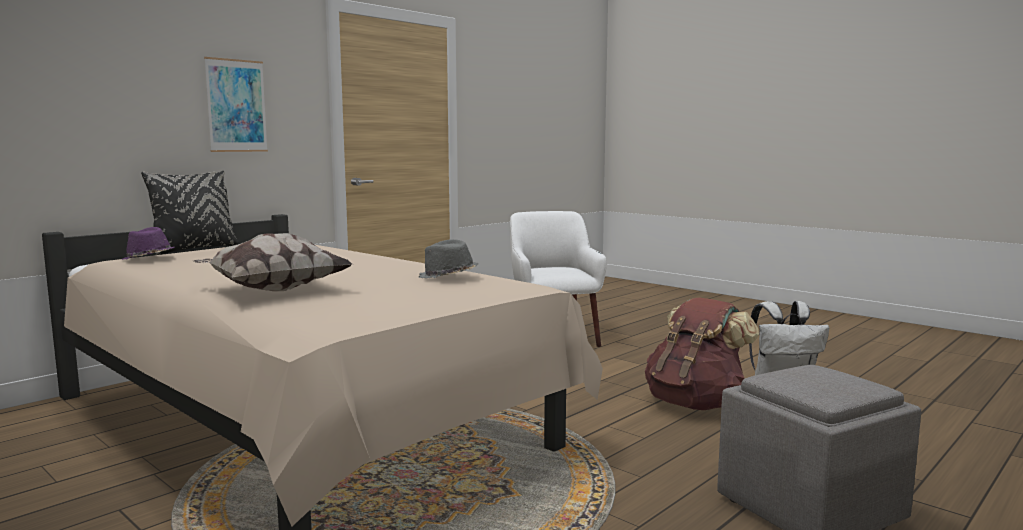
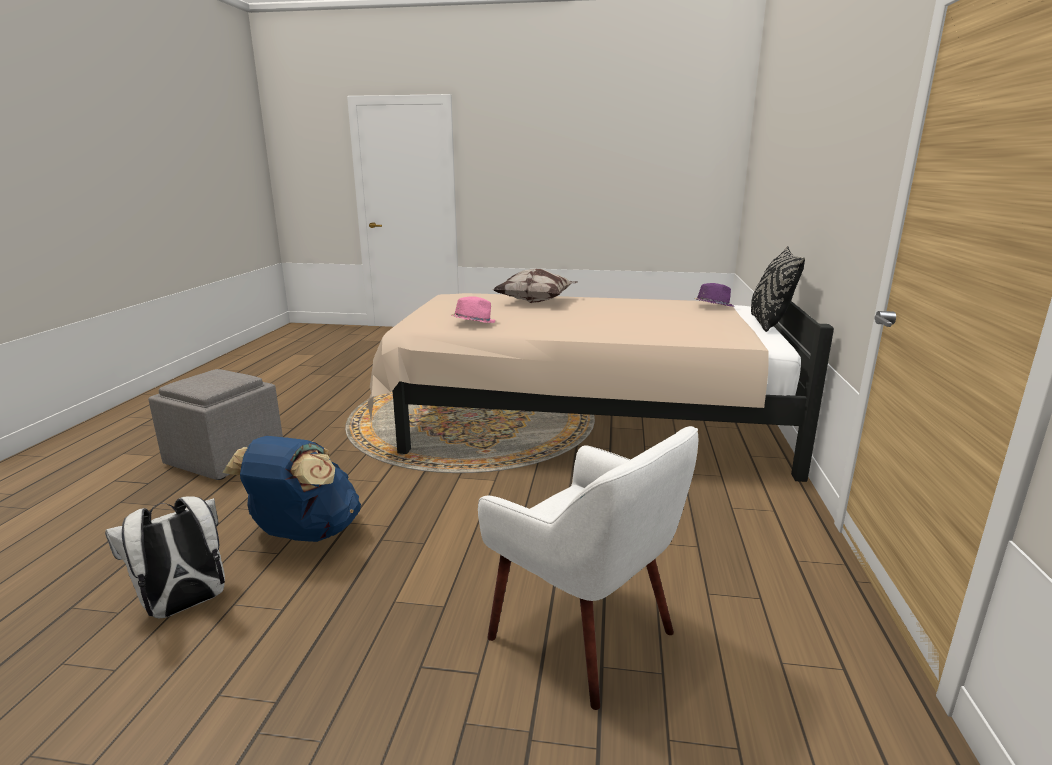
camera: 145 degrees right, 10 degrees up
picture [204,57,268,152] -> none
grey hat [419,239,478,278] -> pink hat [451,296,495,323]
brown backpack [645,297,759,410] -> blue backpack [222,436,361,542]

